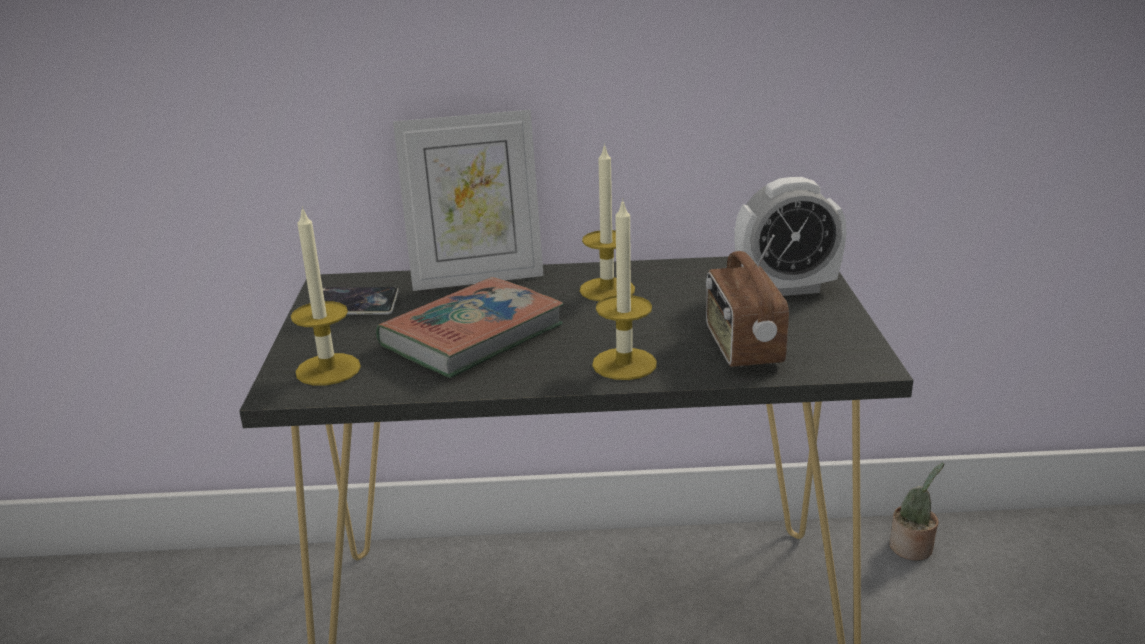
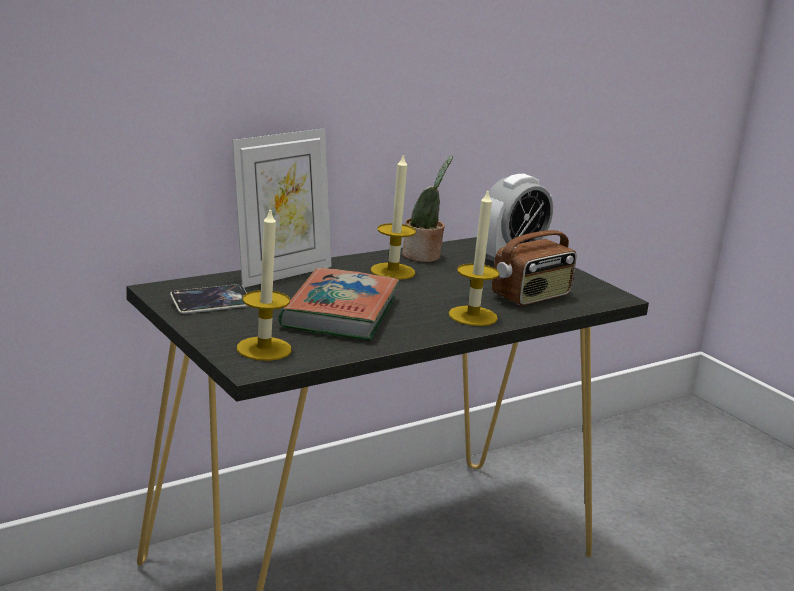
camera: 35 degrees left, 5 degrees down
radio [706,234,789,367] -> radio turned 90 degrees counterclockwise [492,202,577,305]
potted plant [889,462,944,561] -> potted plant moved to [402,155,453,262]

